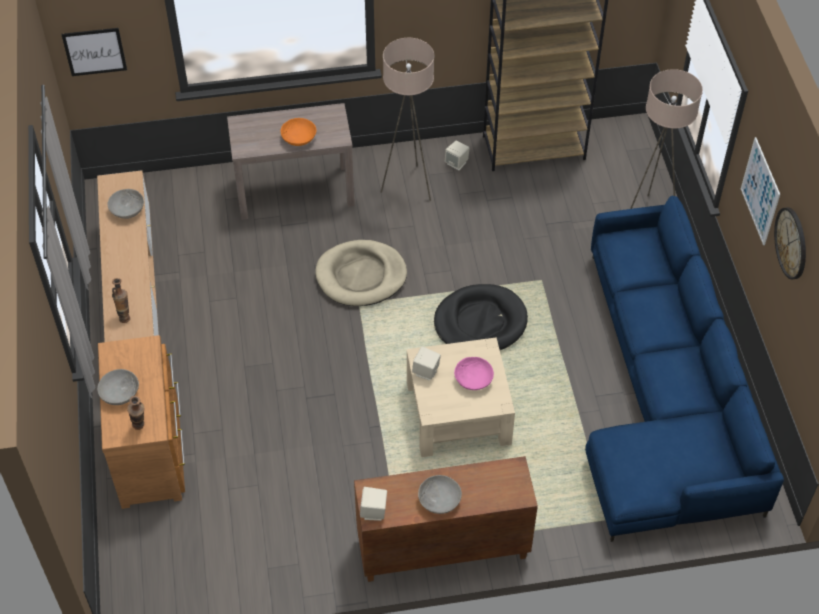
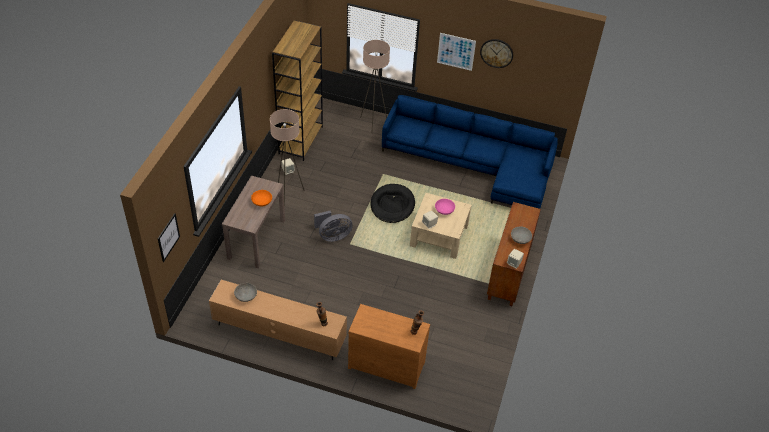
camera: 65 degrees left, 5 degrees down
grey bowl [97,369,139,405] -> none
beige dog bed [315,240,407,306] -> grey fan [314,211,353,242]

